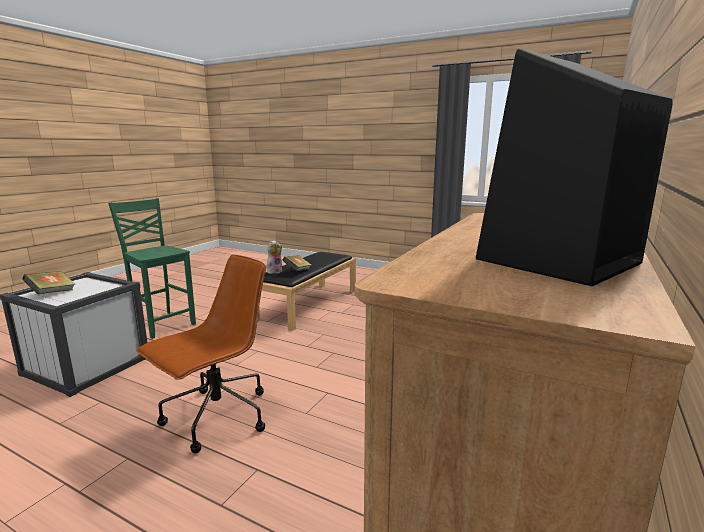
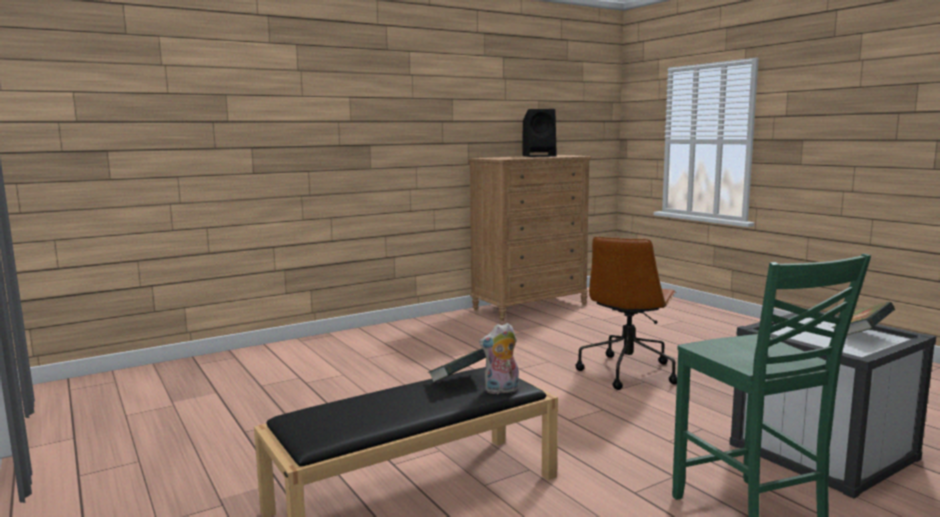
camera: 150 degrees left, 5 degrees down
brown office chair [136,255,266,454] -> brown office chair turned 45 degrees counterclockwise [575,237,677,390]

